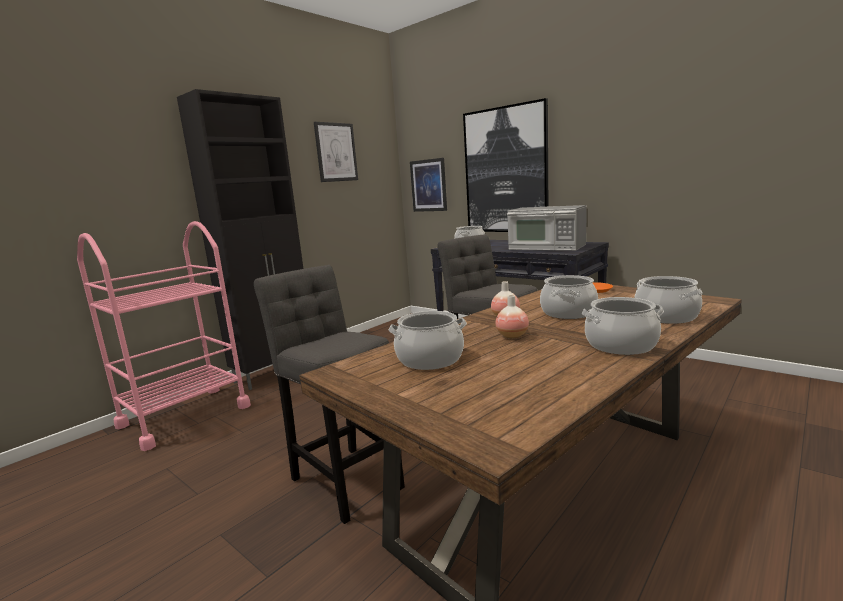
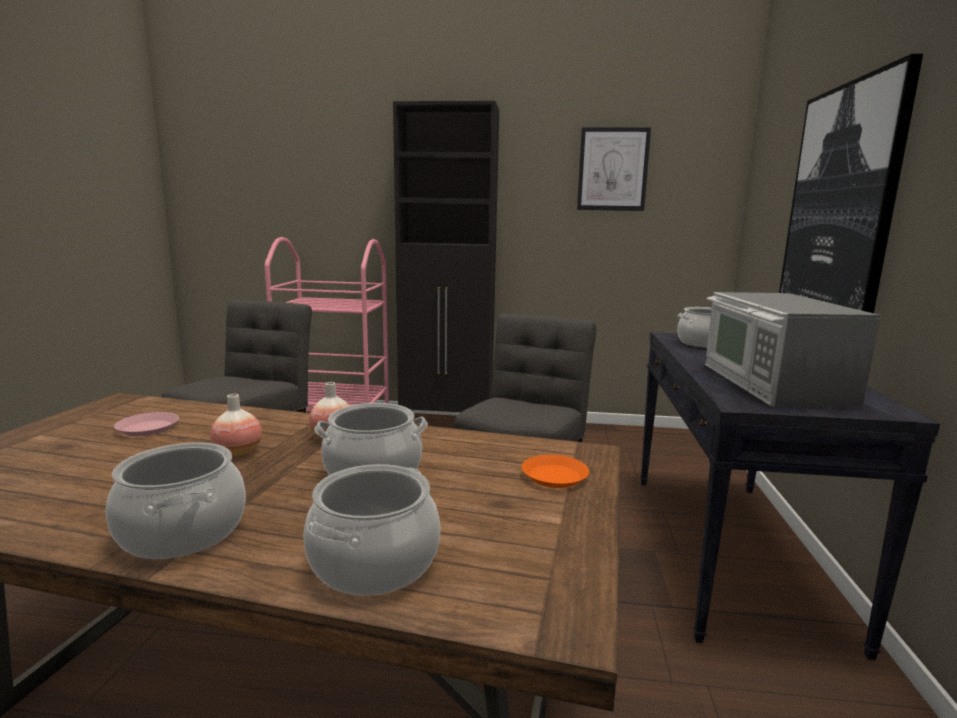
camera: 55 degrees right, 0 degrees up
cooking pot [388,311,467,370] -> pink plate [114,412,179,436]
picture [410,158,447,212] -> none

